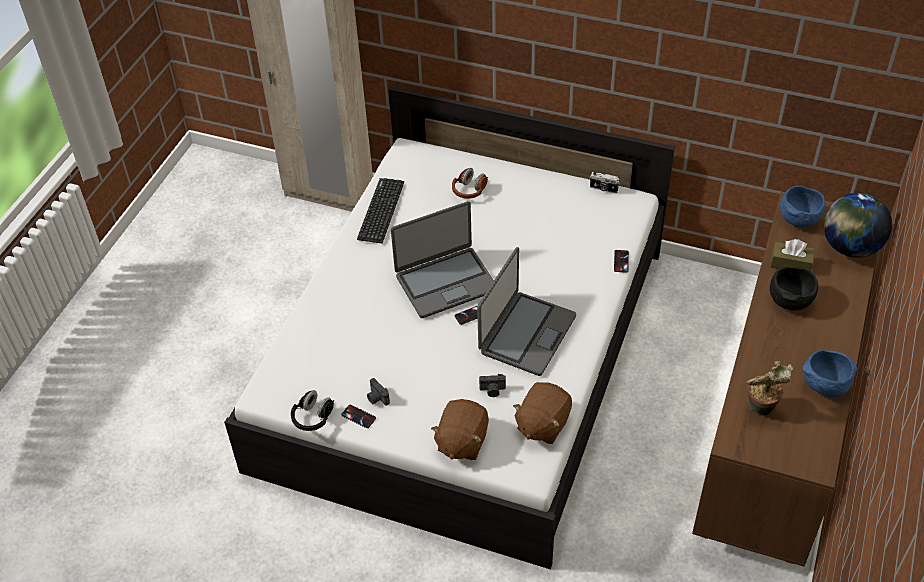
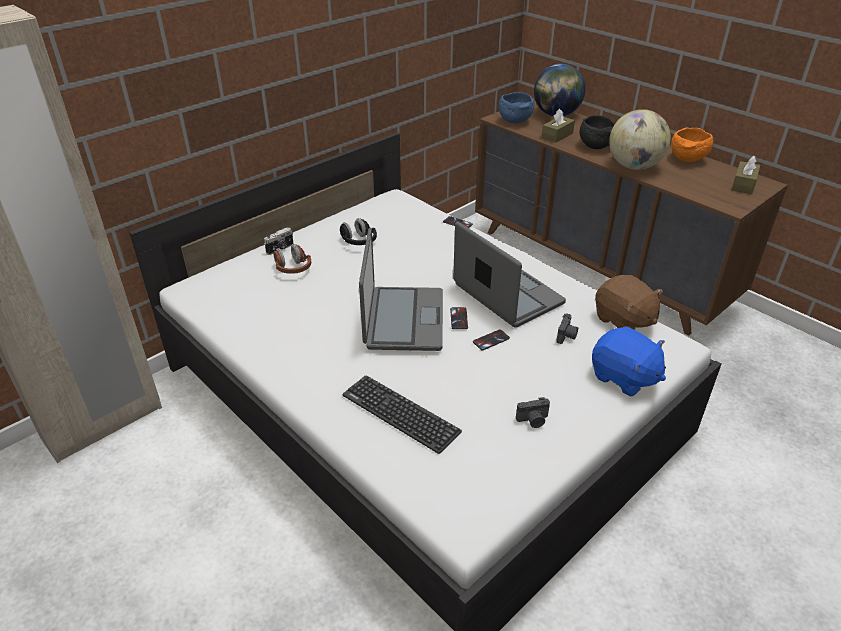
camera: 65 degrees left, 10 degrees down
black headphones [291,390,335,431] -> black headphones moved to [340,218,377,245]
phone [341,405,376,428] -> phone moved to [473,329,510,350]
keyboard [357,178,404,243] -> keyboard moved to [343,375,462,454]
brown plush toy [431,399,489,460] -> blue plush toy [592,327,666,396]
camera [590,172,620,194] -> camera moved to [264,227,294,255]
potted plant [746,361,794,416] -> none
blue bowl [802,350,857,397] -> orange bowl [671,128,713,162]
none -> globe [609,109,671,170]
none -> brown tissue box [731,156,760,194]

